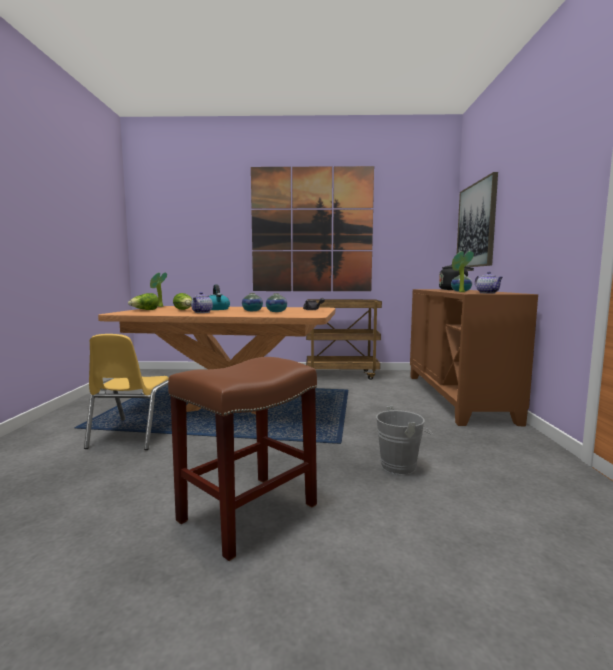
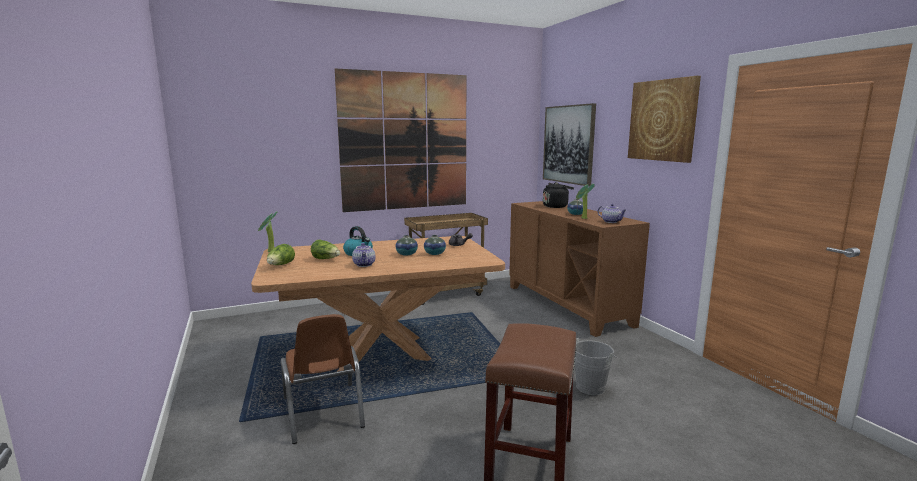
camera: 25 degrees left, 5 degrees up
yellow chair [84,334,169,450] -> brown chair [281,314,365,444]
none -> picture [628,76,701,163]

